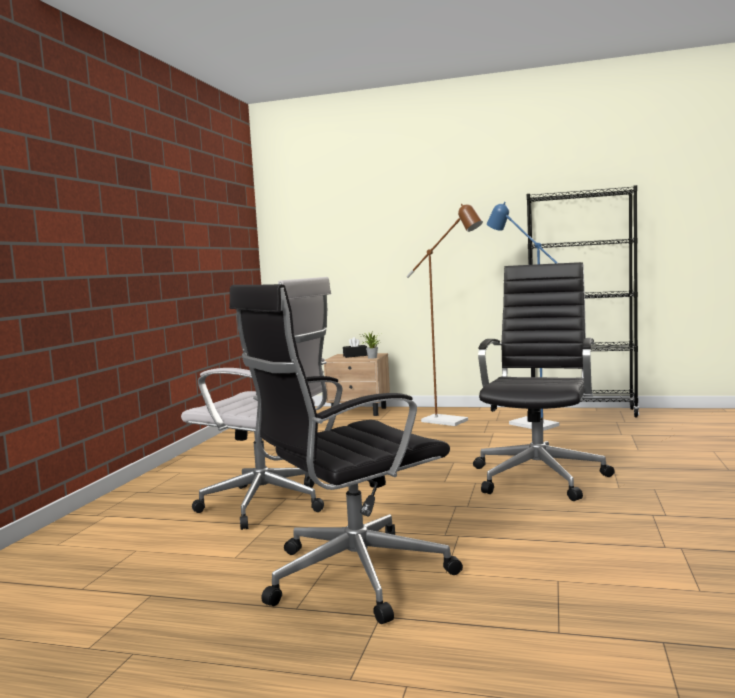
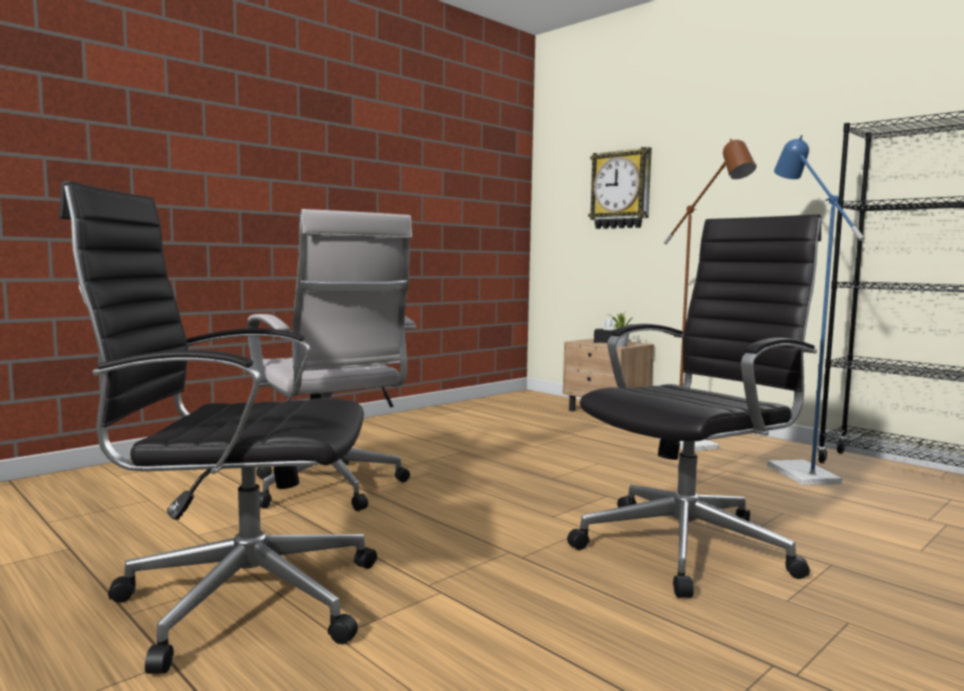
camera: 30 degrees right, 0 degrees up
none -> wall clock [588,147,652,229]

